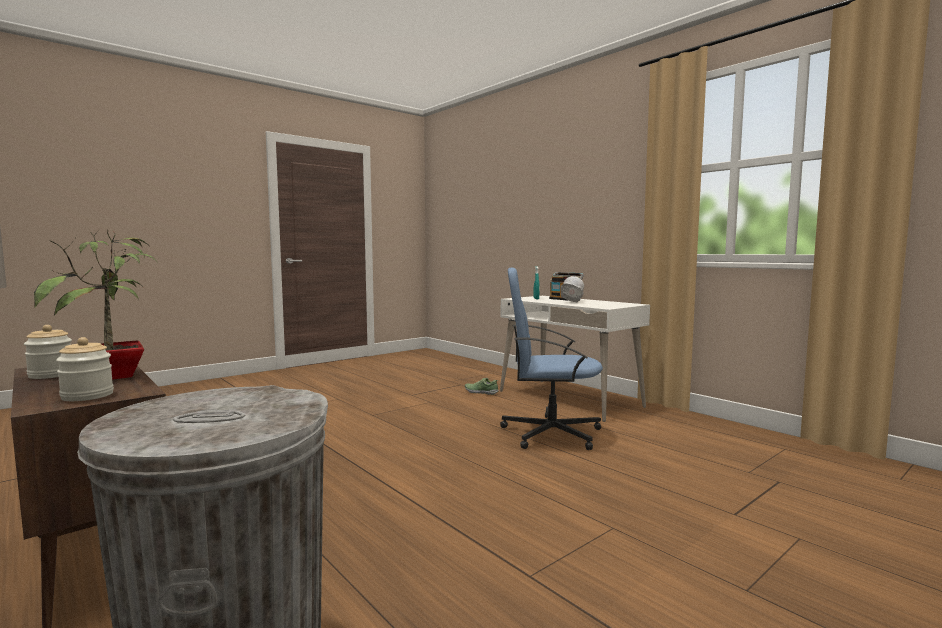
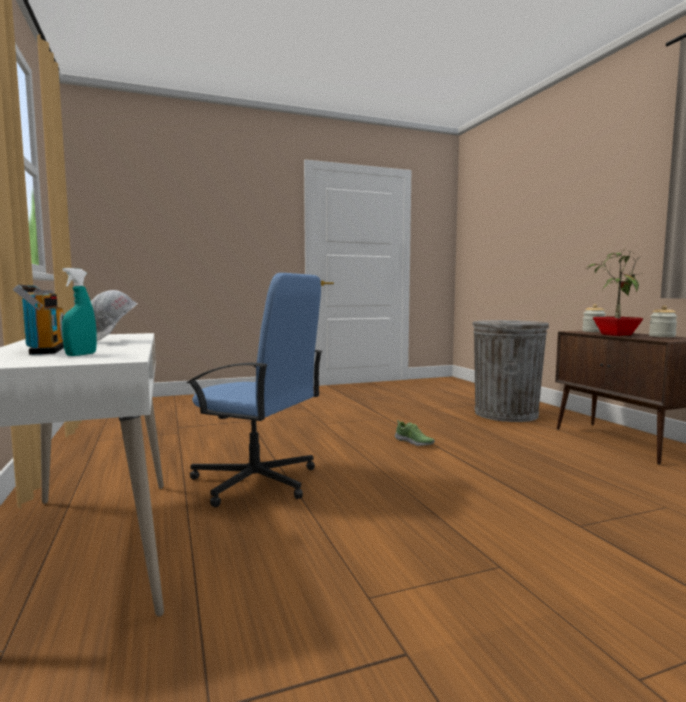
camera: 160 degrees left, 0 degrees up
shoe [465,378,499,395] -> shoe moved to [395,420,435,446]

